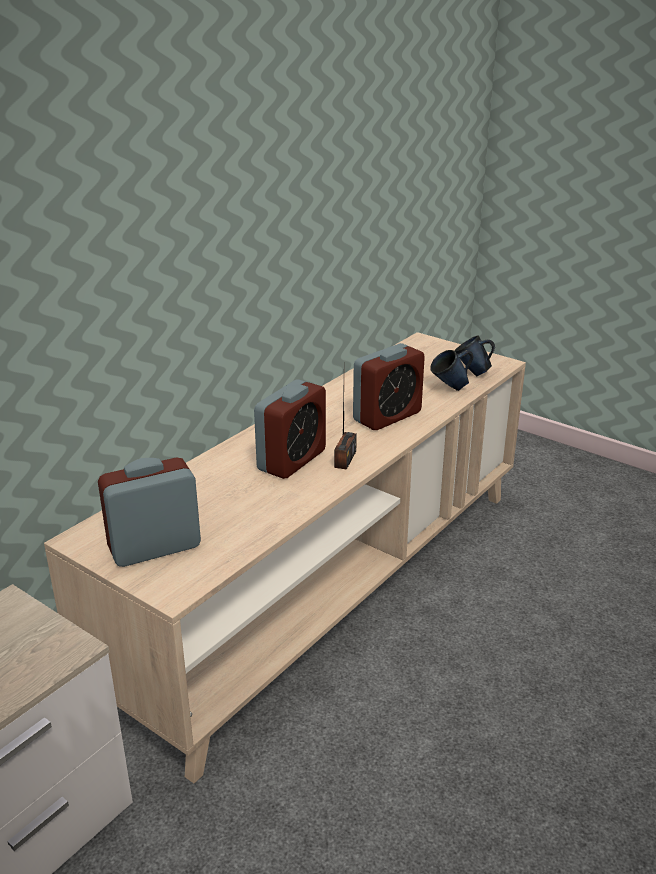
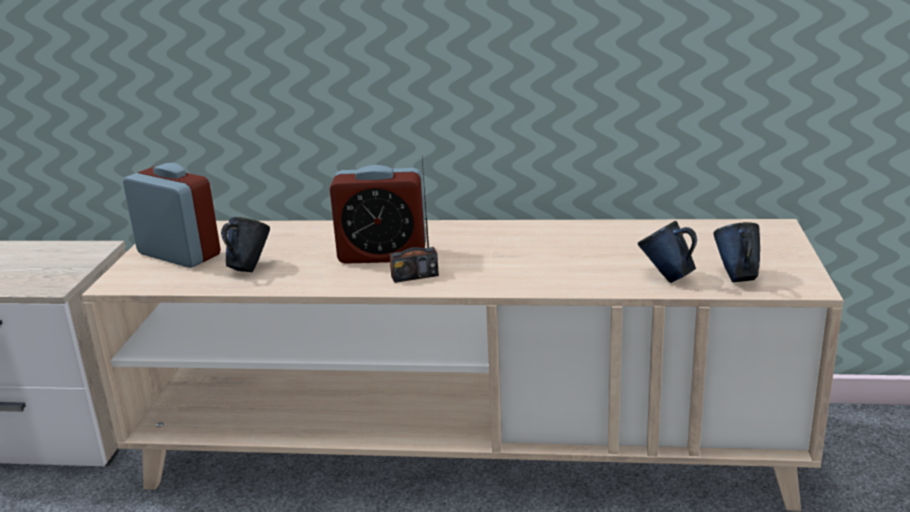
camera: 60 degrees right, 5 degrees down
alarm clock [353,343,425,430] -> none
none -> blue mug [221,217,270,272]

